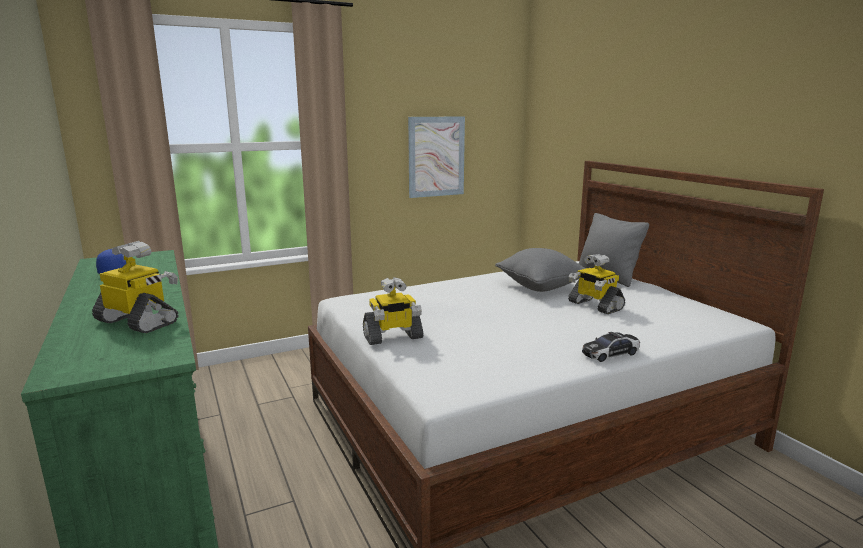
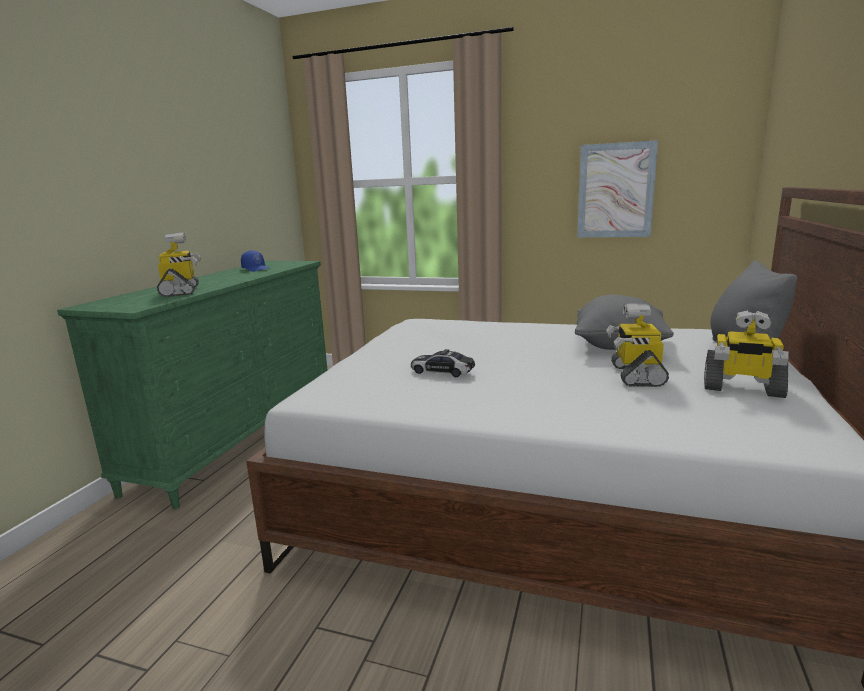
camera: 45 degrees right, 0 degrees up
toy robot [363,277,424,345] -> toy robot moved to [704,310,789,398]
toy car [582,332,640,362] -> toy car moved to [411,349,475,377]

